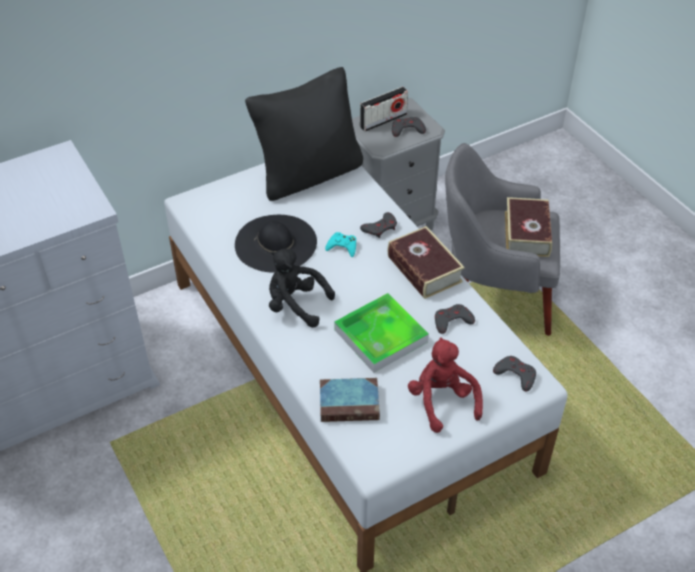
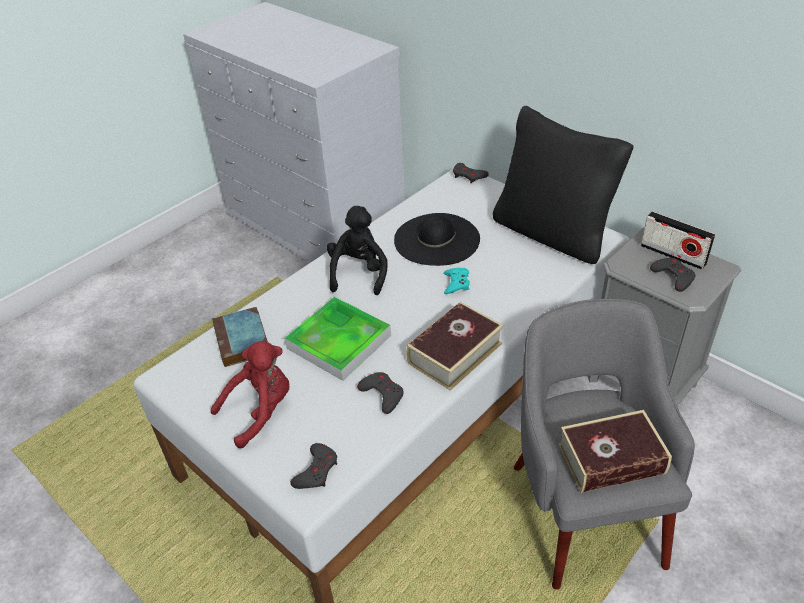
camera: 75 degrees right, 5 degrees down
grey game controller [360,212,397,238] -> grey game controller moved to [453,163,489,183]

